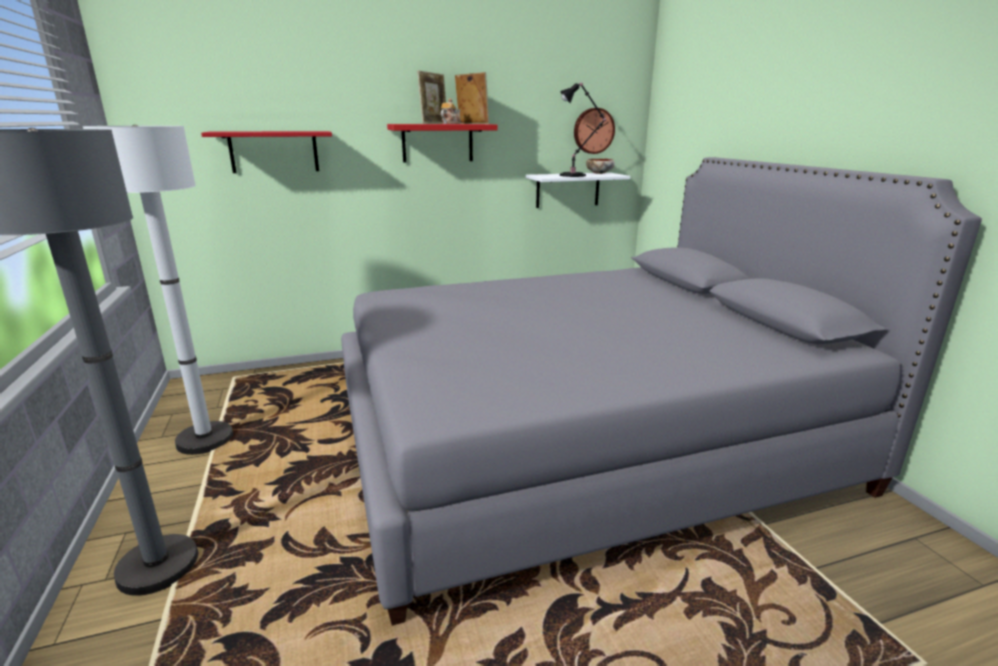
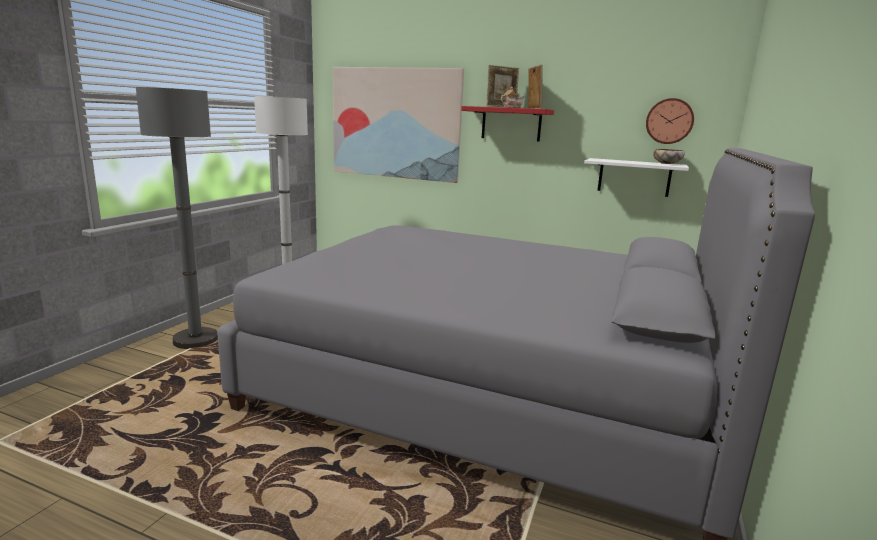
camera: 40 degrees right, 5 degrees down
red shelf [201,131,332,173] -> picture [333,67,464,183]
black table lamp [560,82,607,177] -> none

